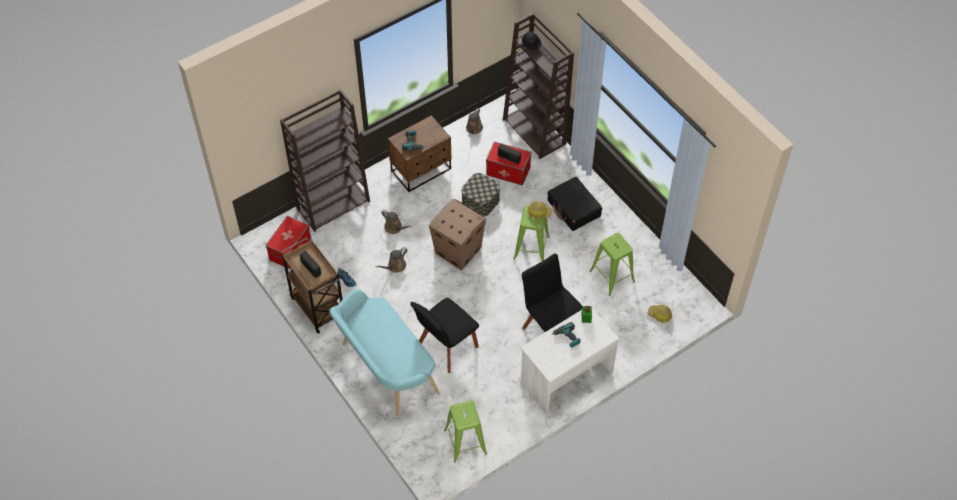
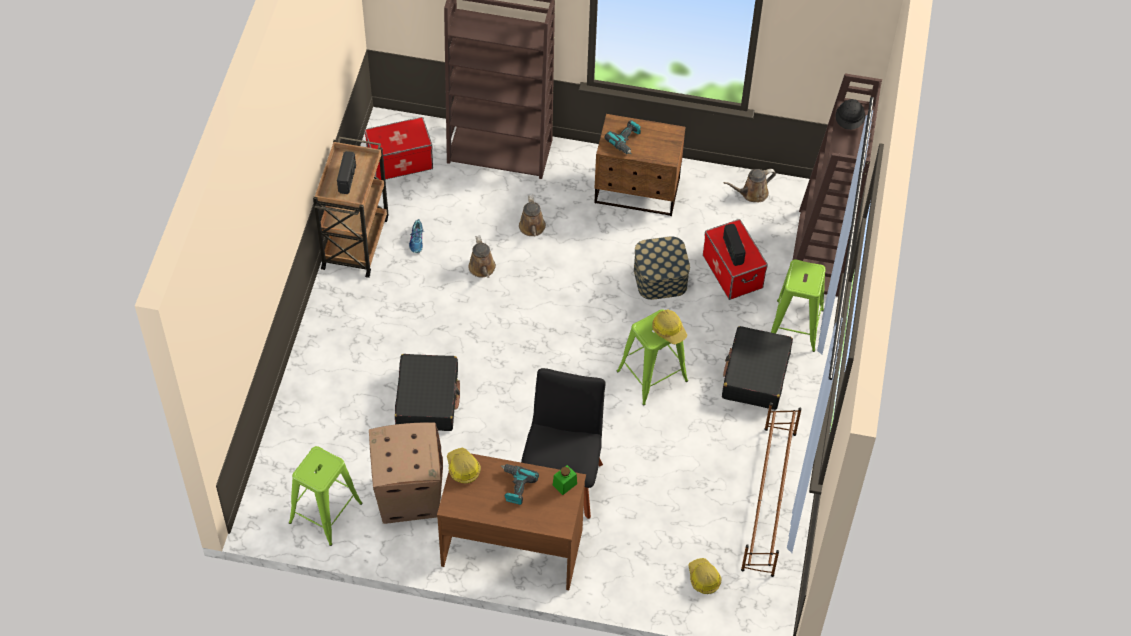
camera: 45 degrees right, 0 degrees up
turquoise bench [329,289,440,416] -> none
brown watering can [376,247,407,273] -> brown watering can turned 105 degrees counterclockwise [468,235,496,278]
black chair [410,298,479,373] -> black suitcase [395,354,460,431]
cardboard box [429,199,486,270] -> cardboard box moved to [369,422,443,524]
white desk [521,305,619,415] -> brown desk [437,453,586,590]
green stool [589,233,635,296] -> green stool moved to [771,259,826,352]
none -> hard hat [447,448,481,484]
none -> brown shoe rack [741,402,802,577]

